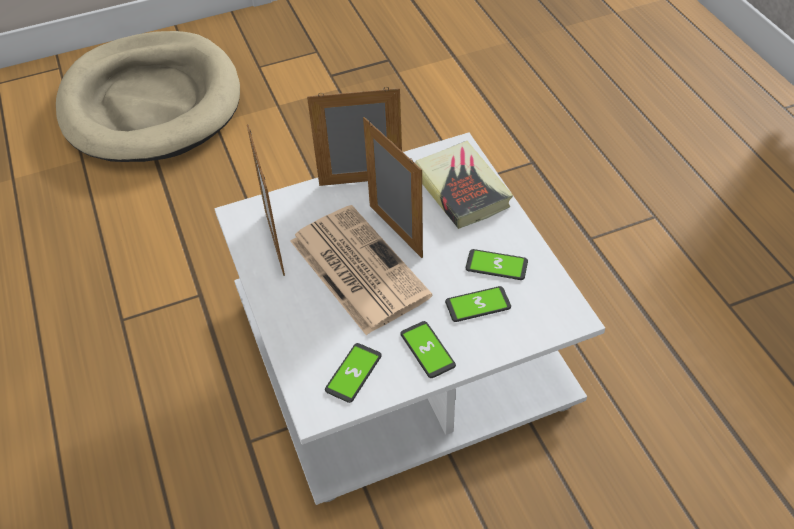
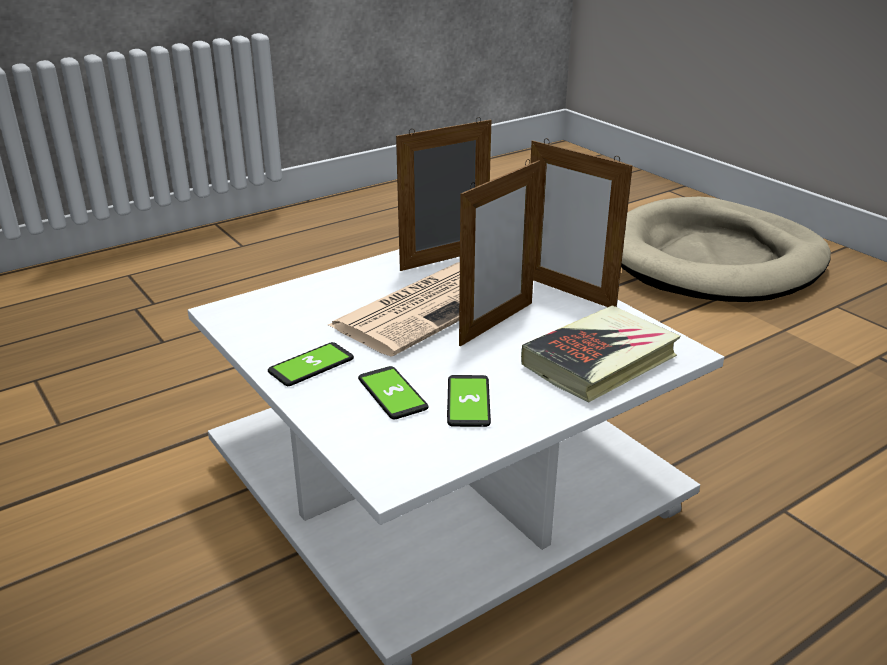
camera: 75 degrees right, 20 degrees down
picture frame [307,87,402,186] -> picture frame turned 150 degrees clockwise [530,138,633,307]
phone [325,343,382,403] -> none

